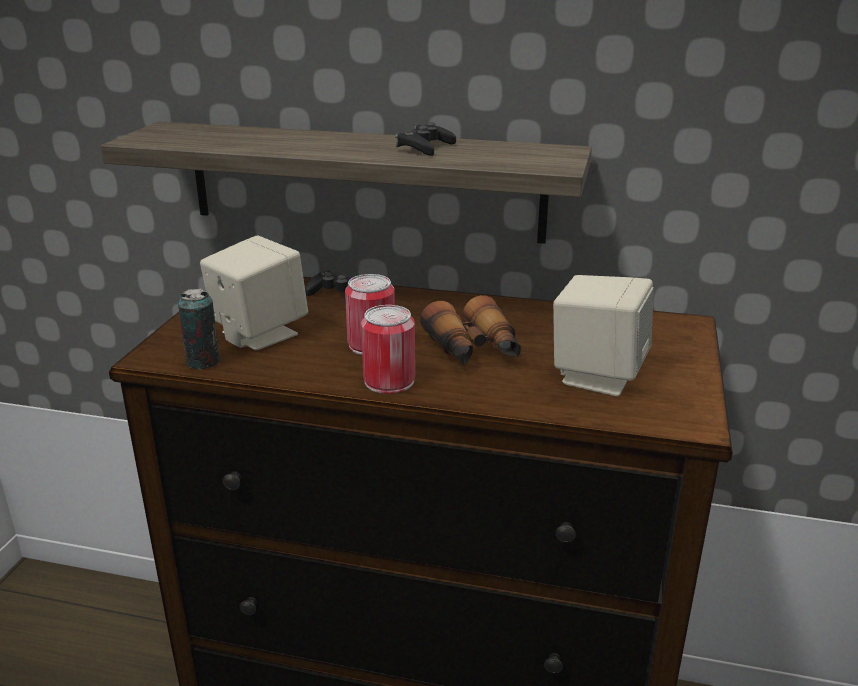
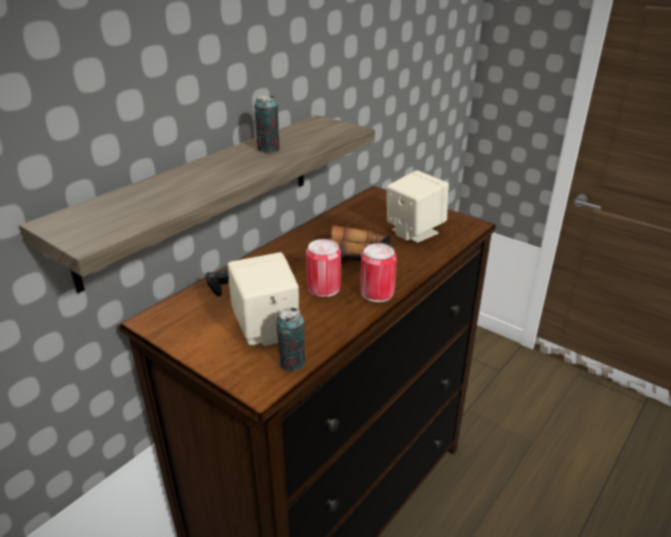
camera: 65 degrees left, 5 degrees up
black game controller [395,122,456,156] -> can [254,95,280,153]

